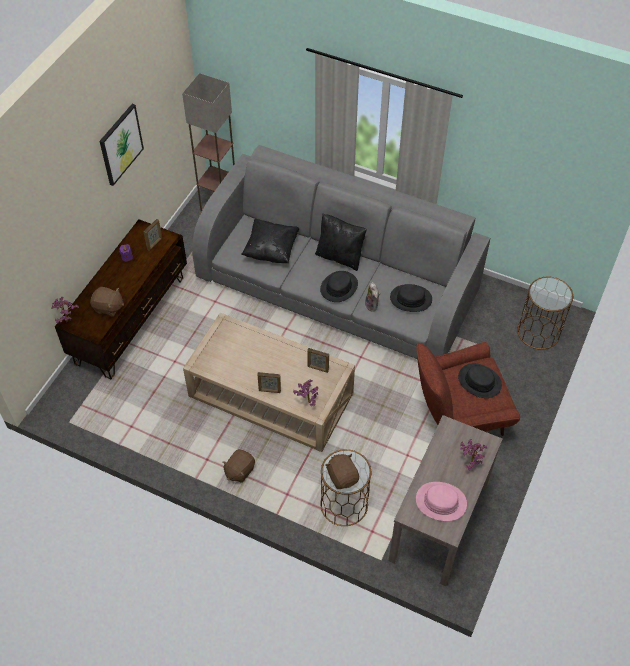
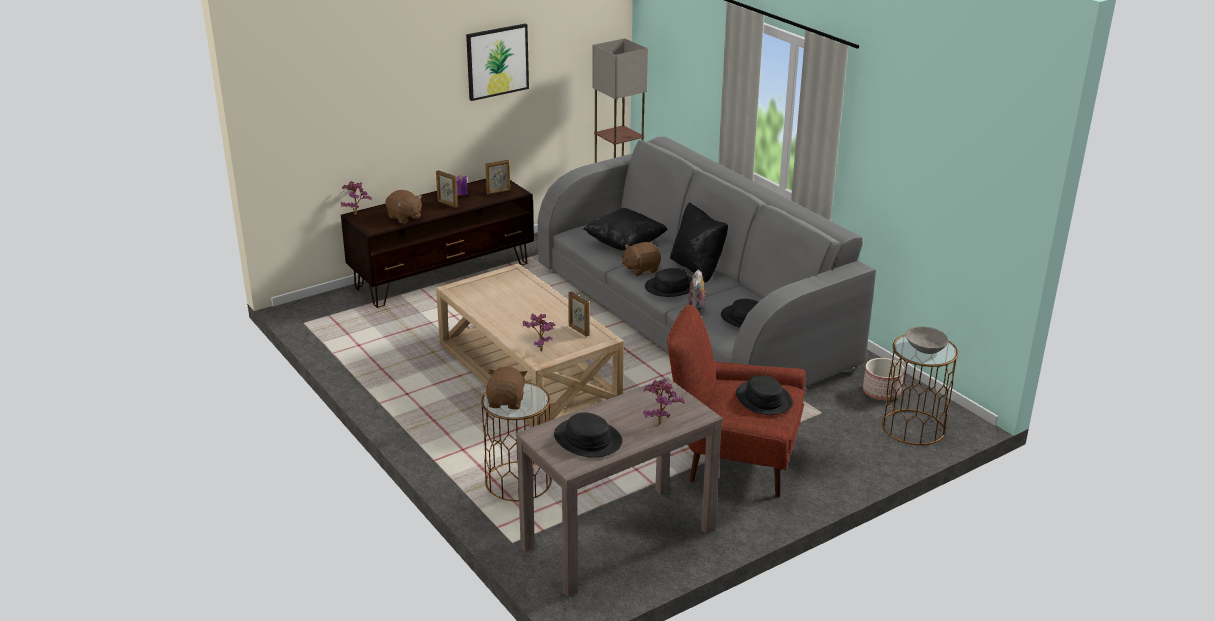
camera: 30 degrees right, 25 degrees down
brown plush toy [223,449,255,483] -> brown plush toy moved to [622,242,661,276]
picture frame [258,372,281,393] -> picture frame moved to [436,170,458,208]
pink hat [416,482,467,521] -> black hat [554,413,622,458]
none -> planter [863,358,904,401]
none -> grey bowl [906,326,948,354]

